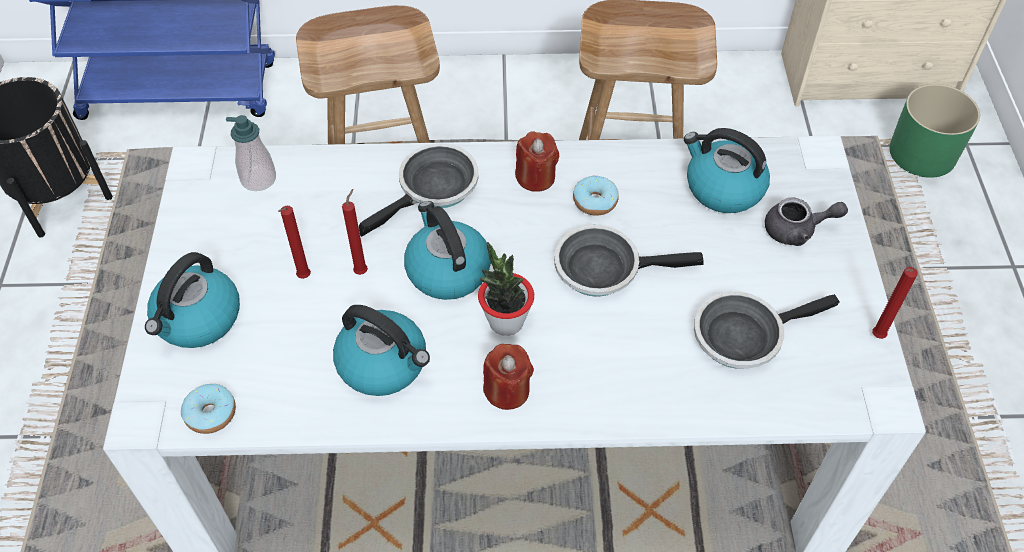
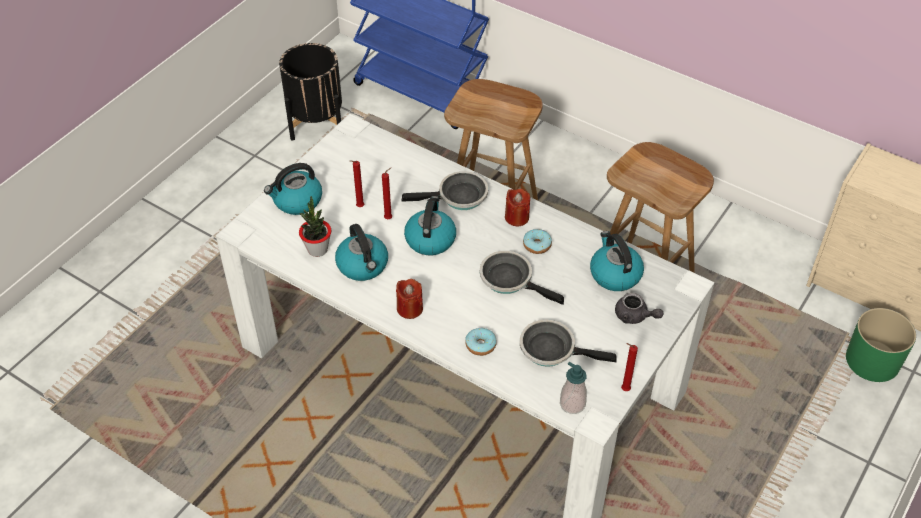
camera: 35 degrees right, 5 degrees down
donut [181,384,236,434] -> donut moved to [465,328,497,356]
soap dispenser [226,115,276,191] -> soap dispenser moved to [560,362,587,414]
potted plant [478,242,534,336] -> potted plant moved to [299,196,331,257]

